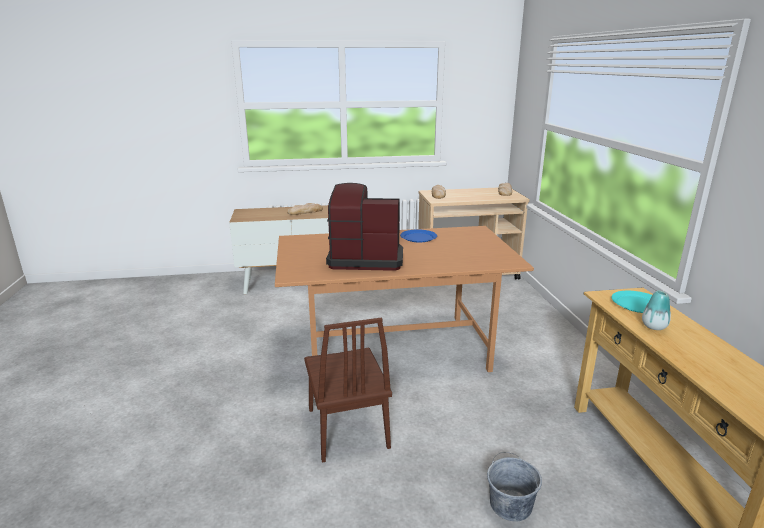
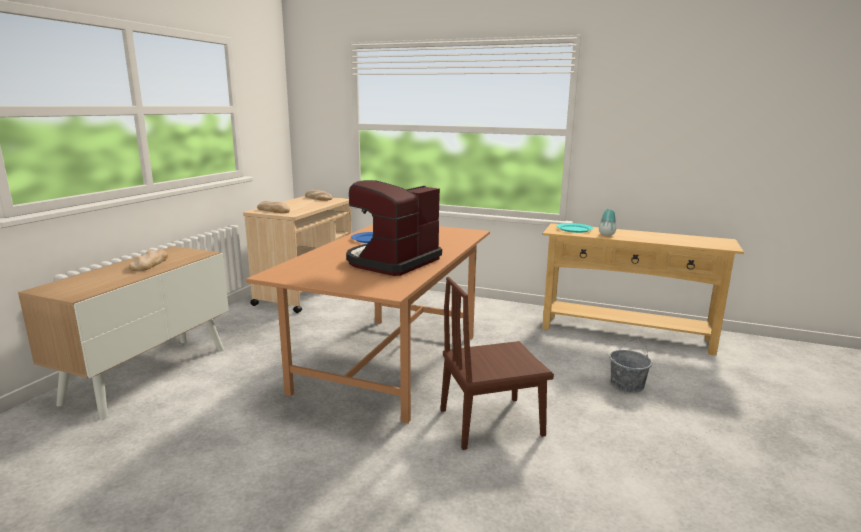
camera: 60 degrees left, 5 degrees down
brown chair [304,318,392,463] -> brown chair turned 150 degrees clockwise [440,277,554,450]

